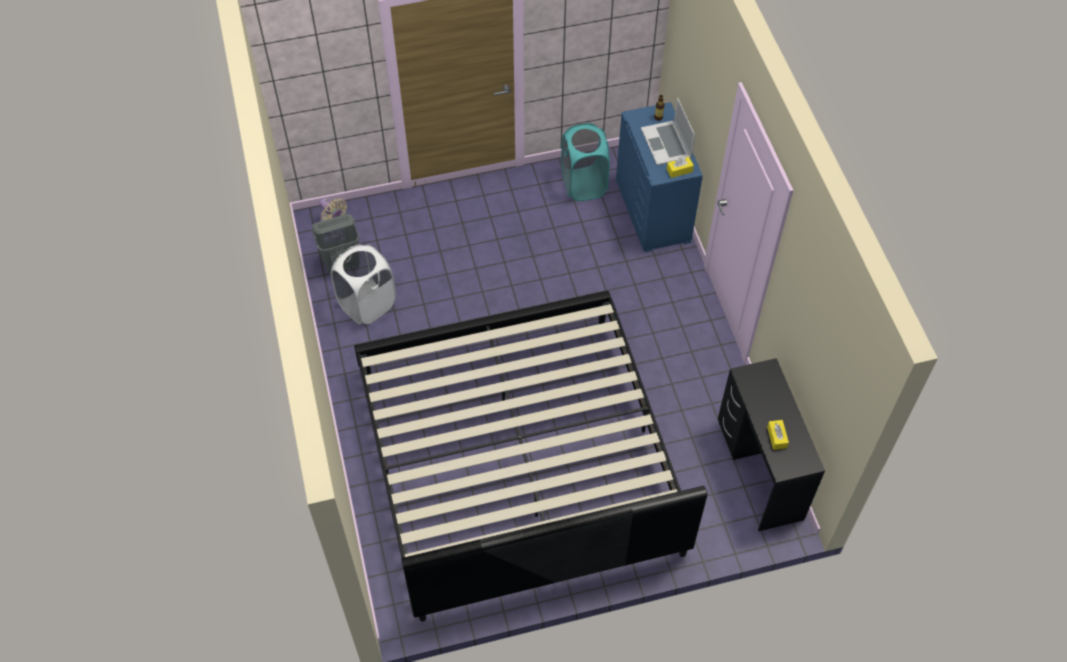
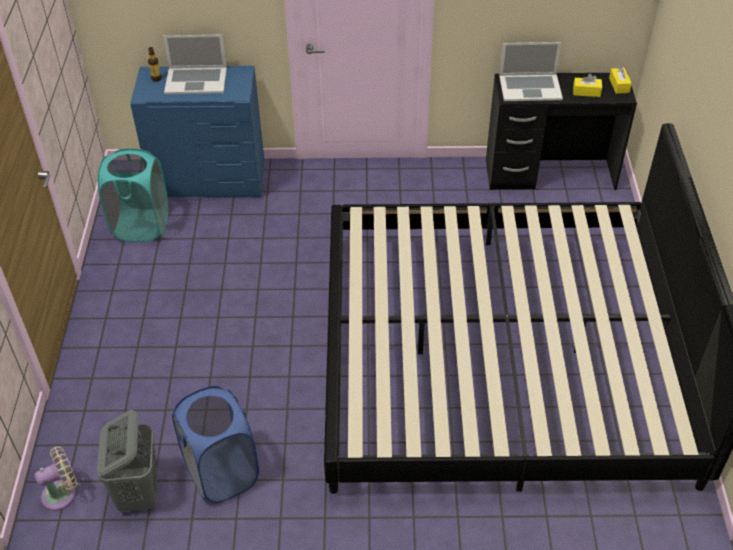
camera: 75 degrees left, 10 degrees down
white laundry basket [331,244,396,324] -> blue laundry basket [172,386,259,503]
yellow tissue box [667,156,694,178] -> yellow tissue box moved to [609,66,632,94]
none -> laptop [499,42,563,101]

